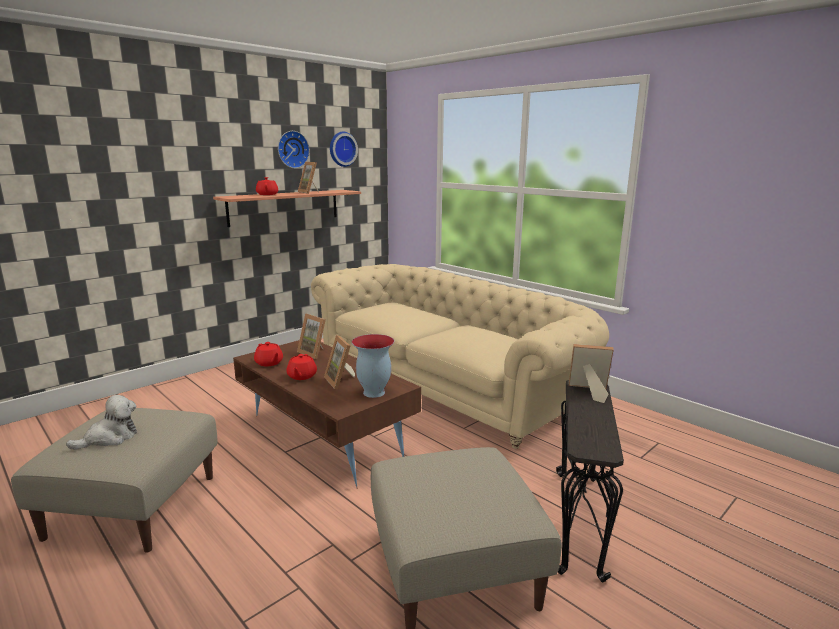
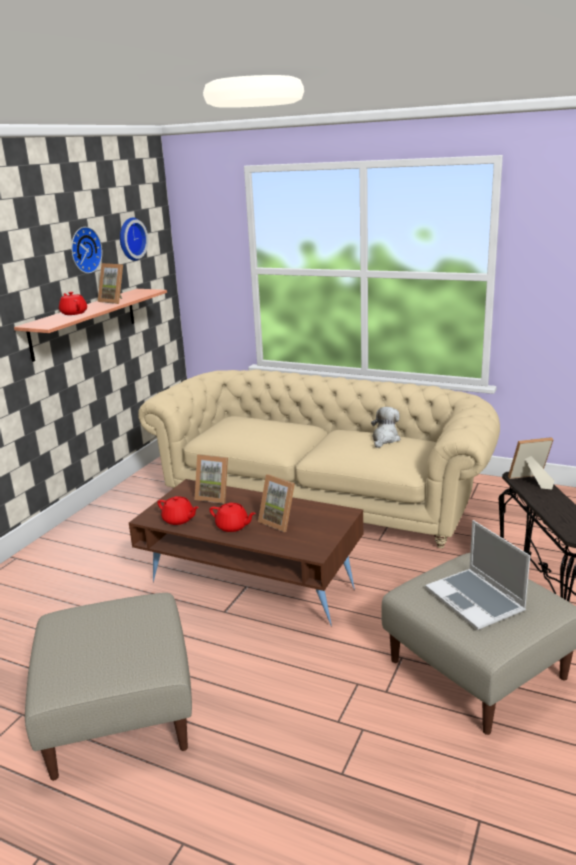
camera: 20 degrees left, 5 degrees up
plush toy [66,395,137,450] -> plush toy moved to [371,407,400,448]
red teapot [286,354,317,380] -> red teapot turned 45 degrees counterclockwise [210,503,256,532]
vase [352,334,394,398] -> none
none -> laptop [425,520,530,630]

